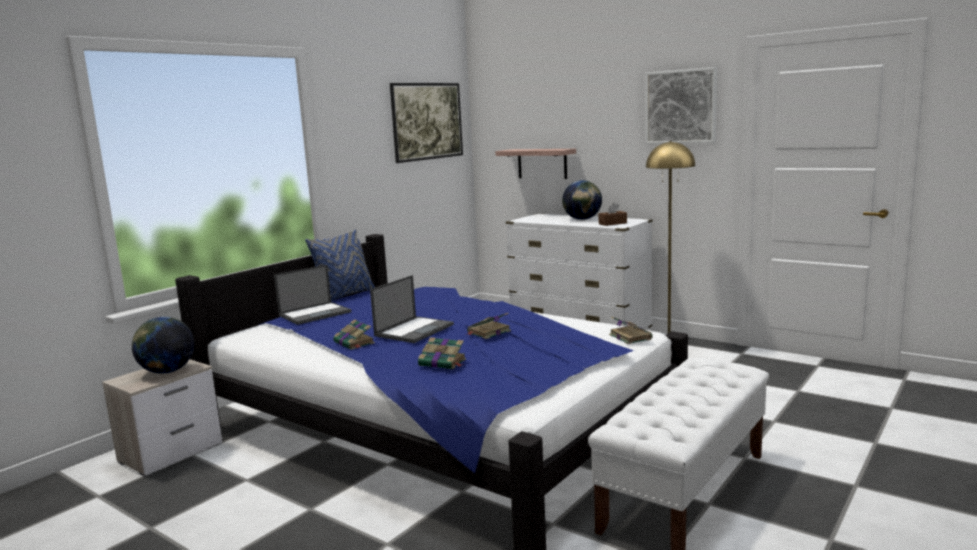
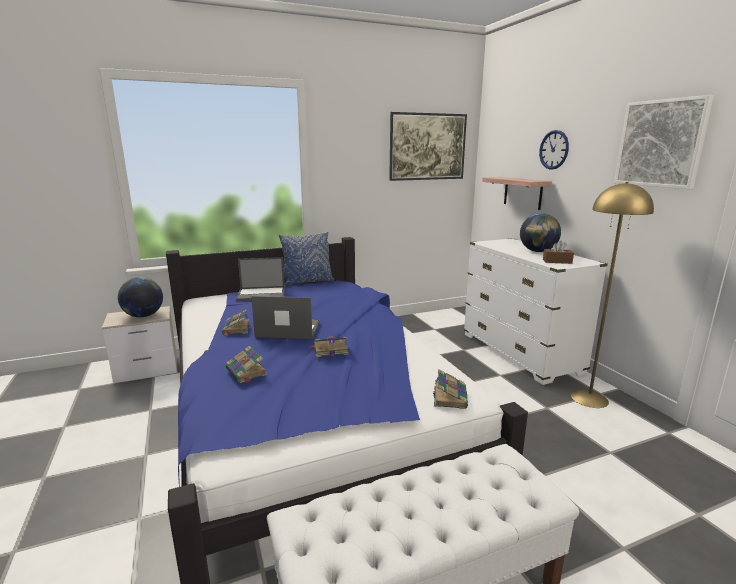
camera: 30 degrees right, 5 degrees up
laptop [370,275,454,343] -> laptop turned 150 degrees counterclockwise [251,296,320,339]
none -> wall clock [539,130,569,170]

